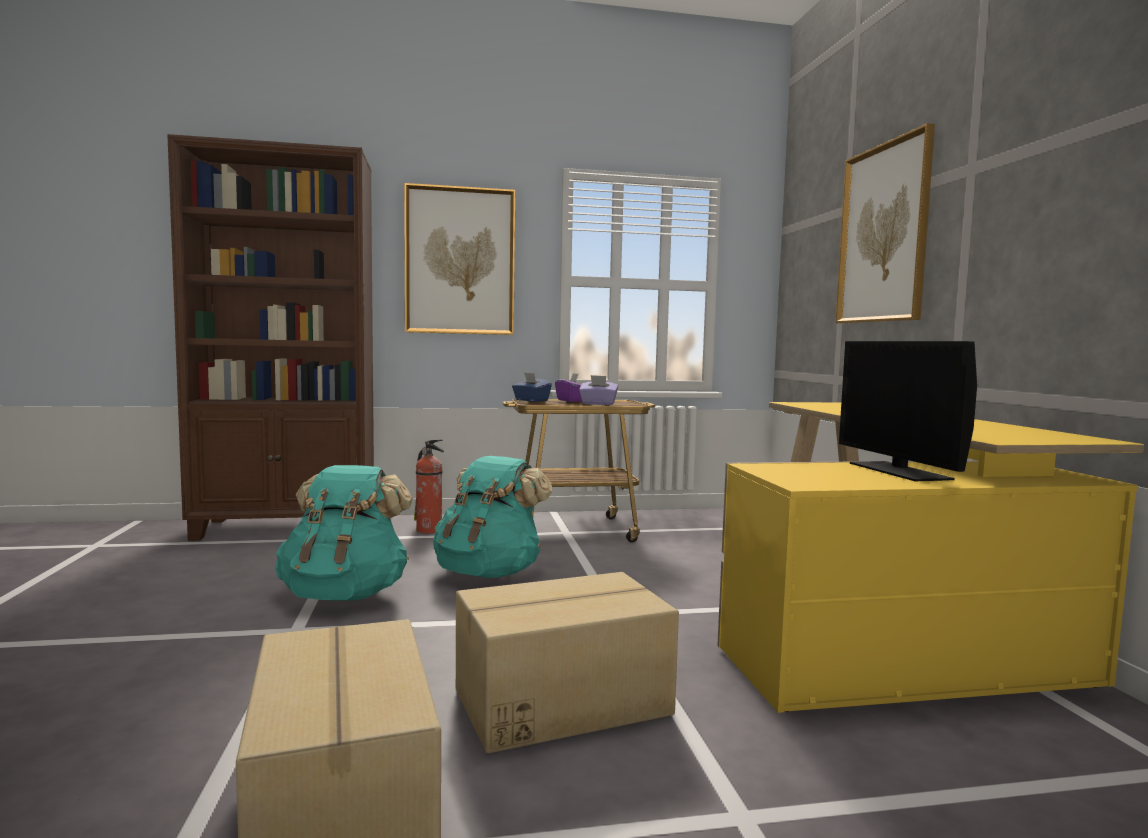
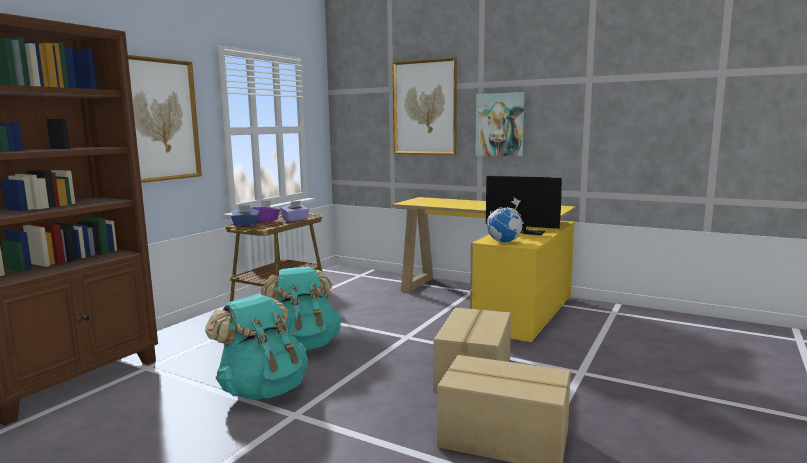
camera: 50 degrees left, 5 degrees up
fire extinguisher [414,439,444,533] -> none
none -> picture [475,92,526,157]
none -> globe [487,197,524,243]

